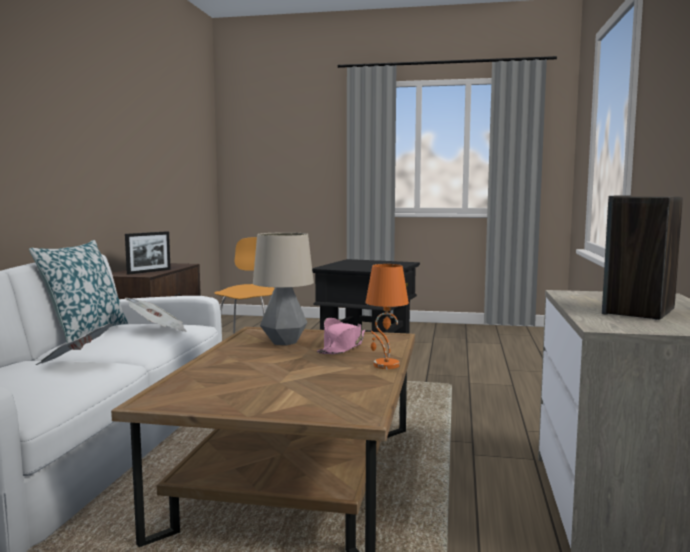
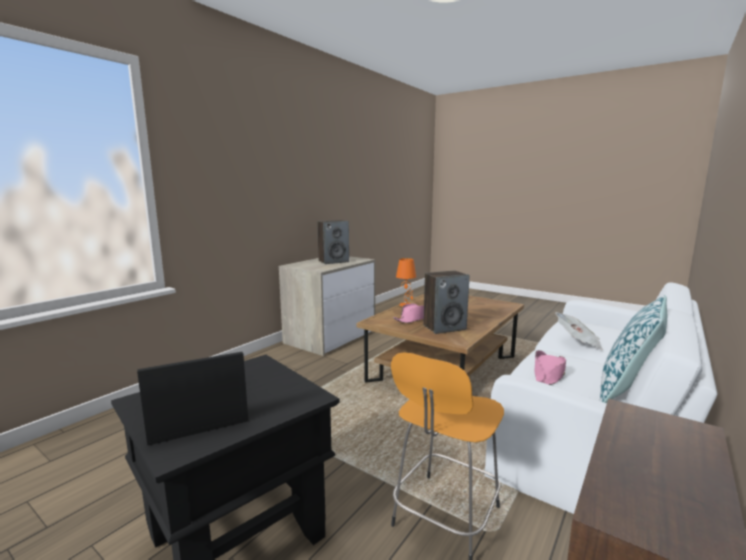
camera: 155 degrees left, 5 degrees up
picture frame [125,231,171,275] -> picture frame moved to [137,352,248,446]
newspaper [125,298,187,332] -> pink hat [535,350,566,385]
table lamp [253,232,314,345] -> speaker [423,271,469,334]

